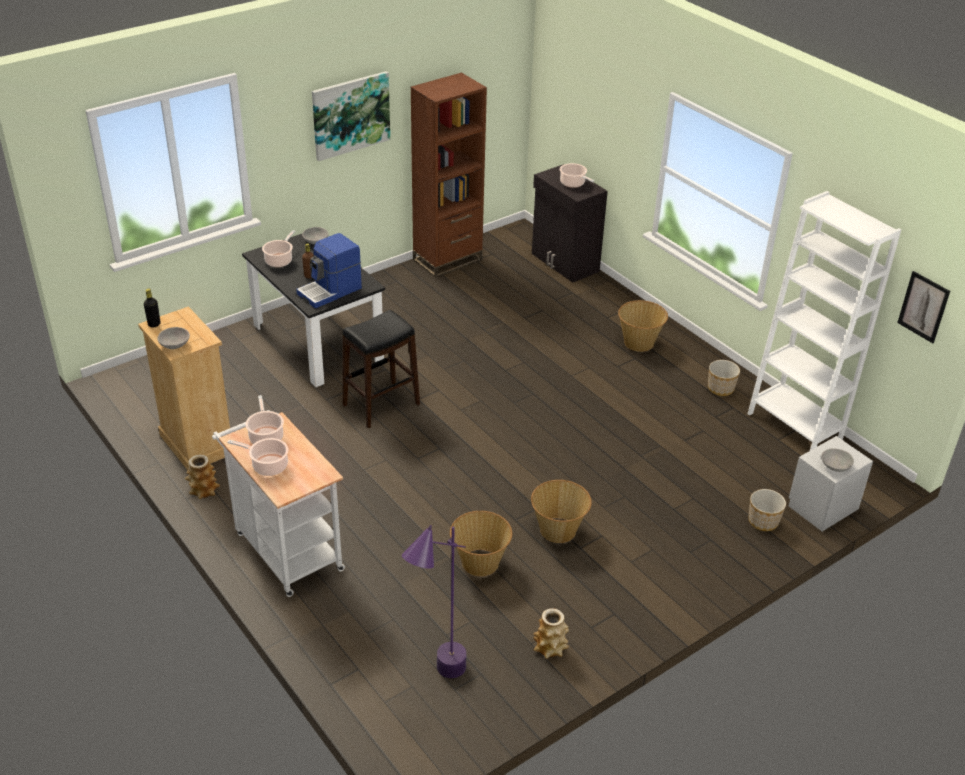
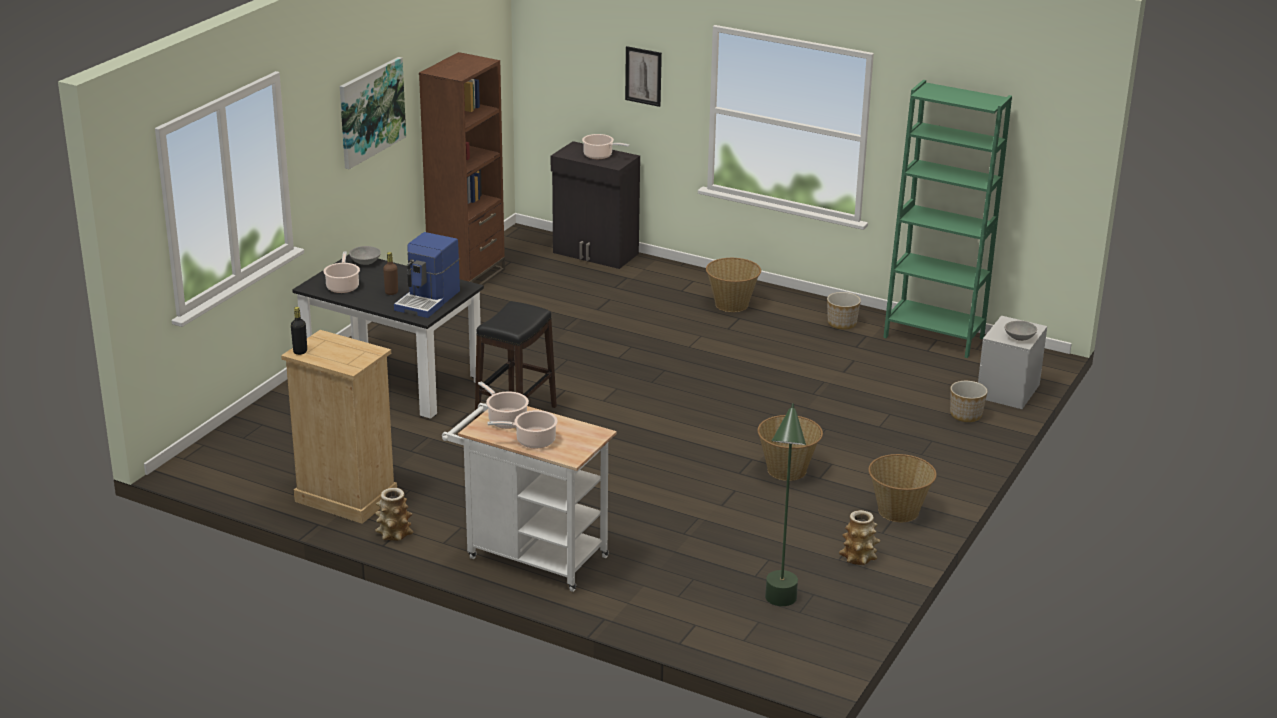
camera: 25 degrees left, 10 degrees down
grey bowl [157,327,190,349] -> none
purple floor lamp [402,525,466,678] -> green floor lamp [765,403,806,606]
basket [450,511,512,576] -> basket moved to [868,454,937,522]
white bookcase [748,191,901,451] -> green bookcase [883,80,1012,358]
picture [897,271,950,343] -> picture moved to [625,46,662,107]

